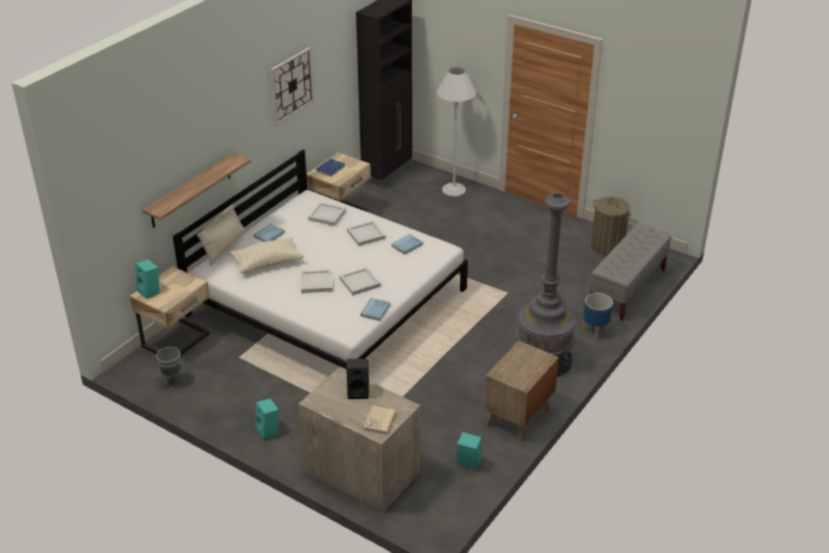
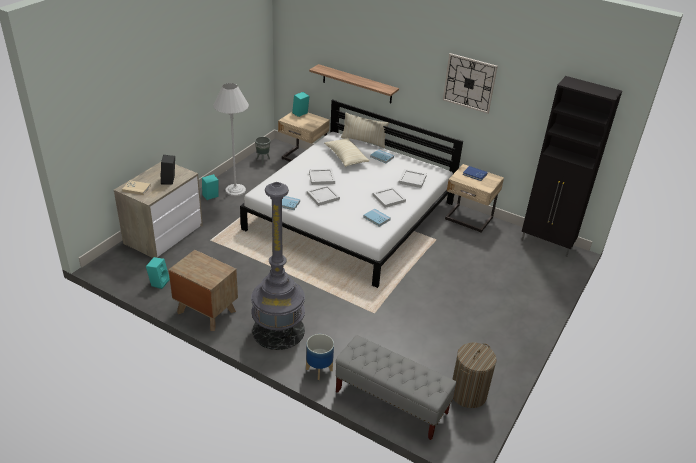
camera: 85 degrees right, 0 degrees up
white floor lamp [436,67,476,197] -> white floor lamp moved to [213,83,249,196]

